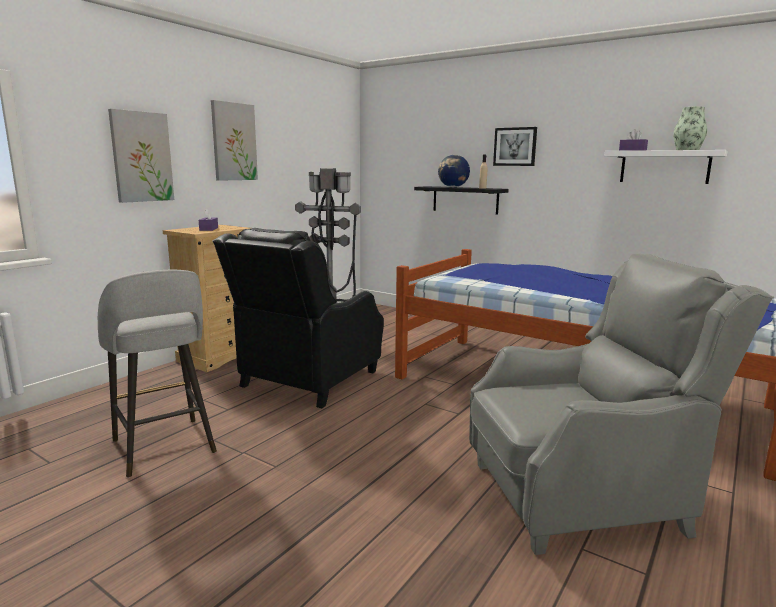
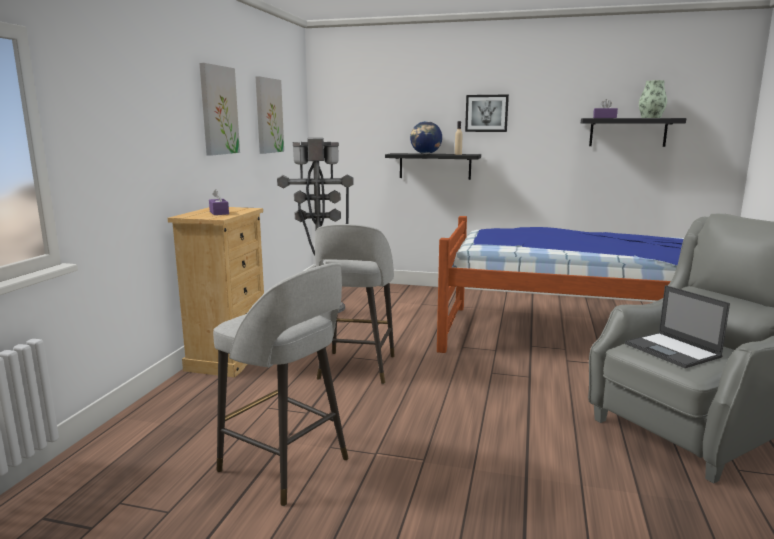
camera: 20 degrees left, 0 degrees up
picture [108,109,174,203] -> picture moved to [256,76,284,154]
black armchair [212,228,384,408] -> grey stool [315,224,395,384]
white shelf [605,150,728,184] -> black shelf [581,118,686,147]
none -> laptop [625,285,730,368]

